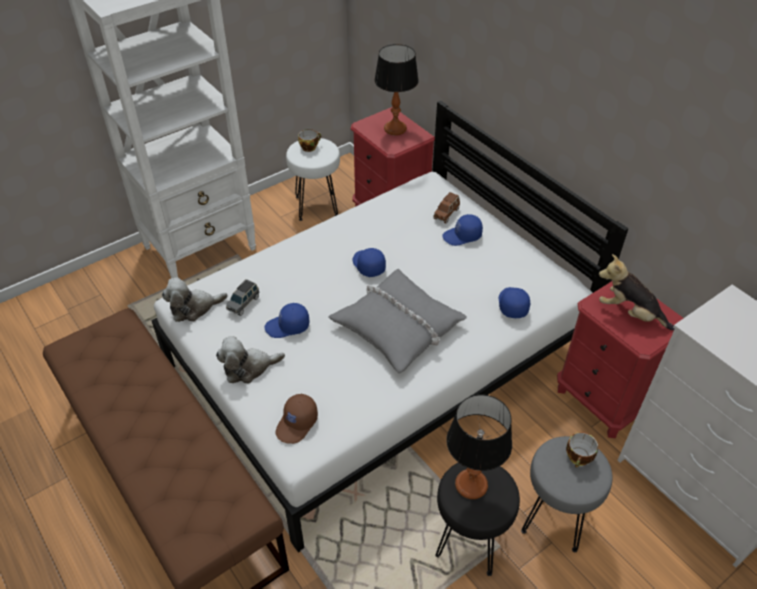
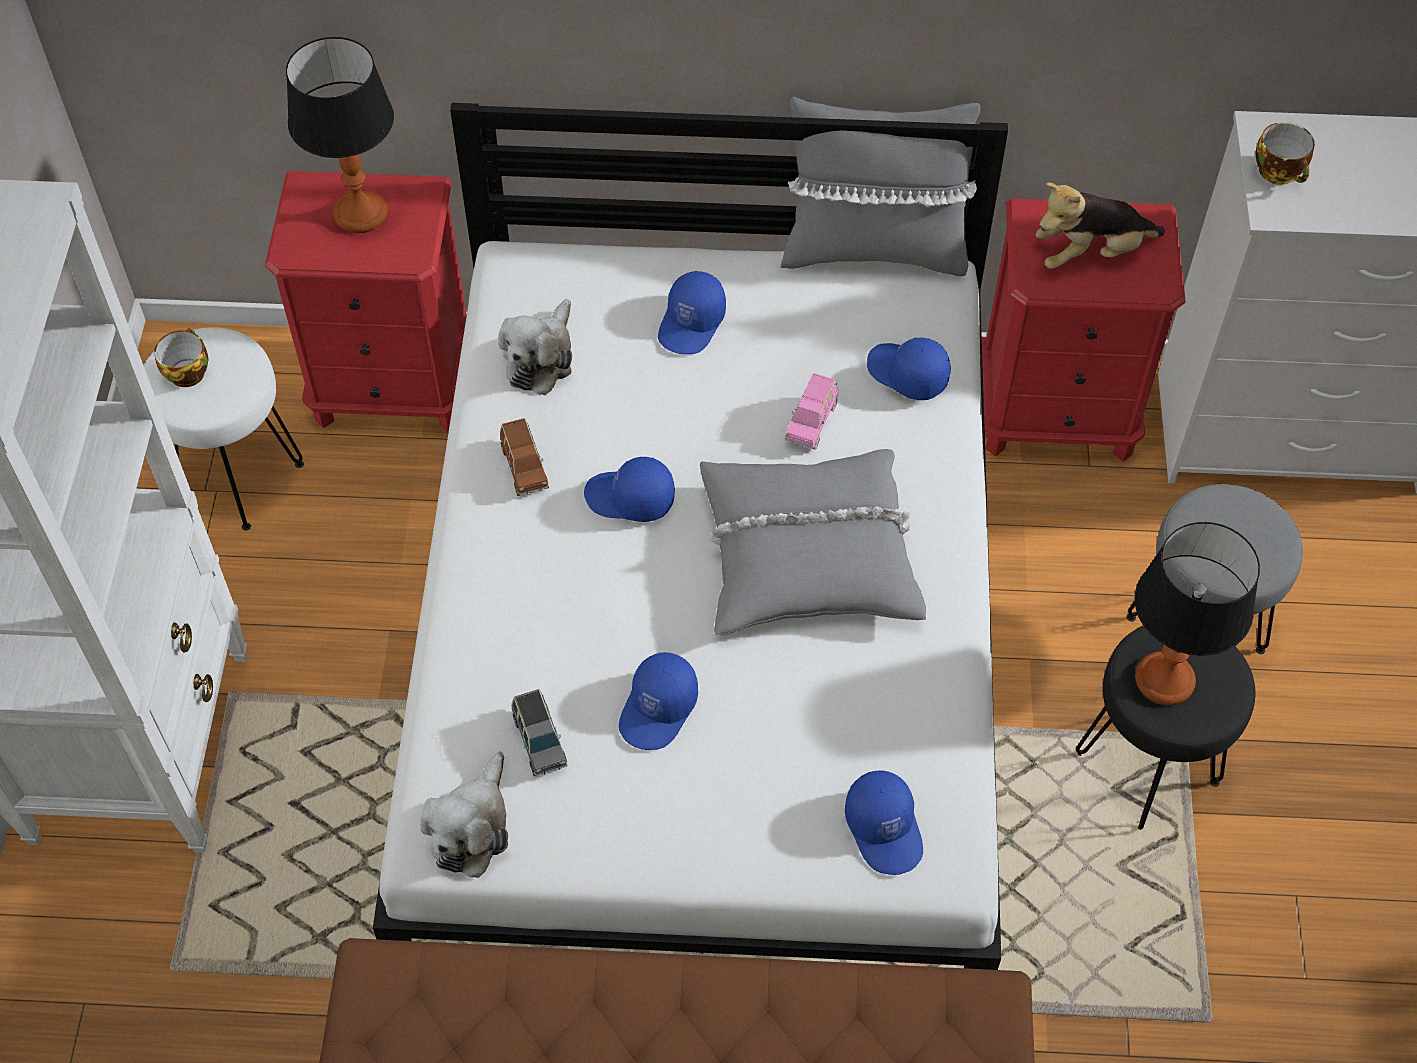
camera: 50 degrees left, 10 degrees up
plush toy [216,336,285,384] -> plush toy moved to [498,299,572,395]
brown cap [276,394,318,444] -> blue cap [845,770,923,875]
brown toy car [433,192,460,223] -> brown toy car moved to [500,418,549,496]
cup [566,432,598,468] -> cup moved to [1255,122,1315,185]
none -> grey pillow [781,97,980,276]
none -> pink toy car [785,373,838,450]

